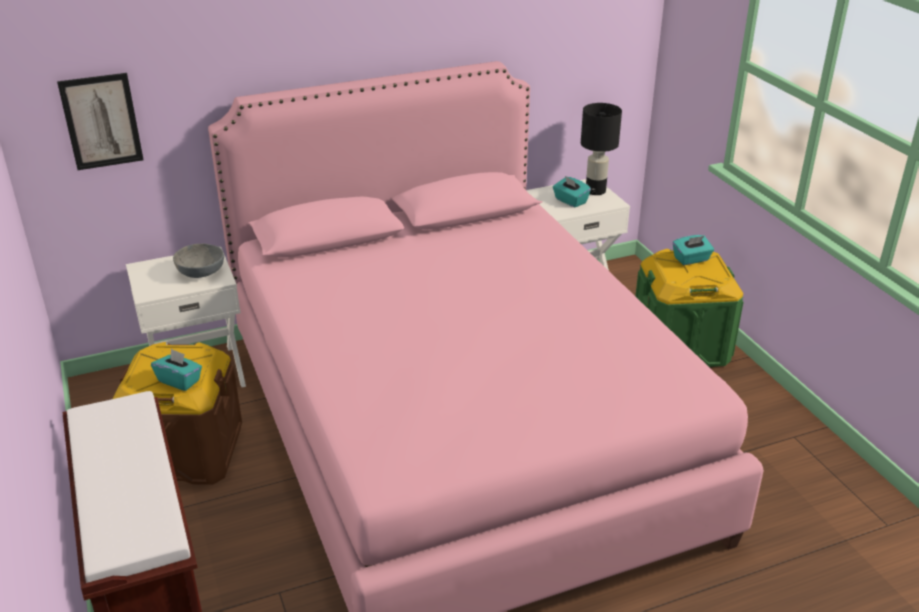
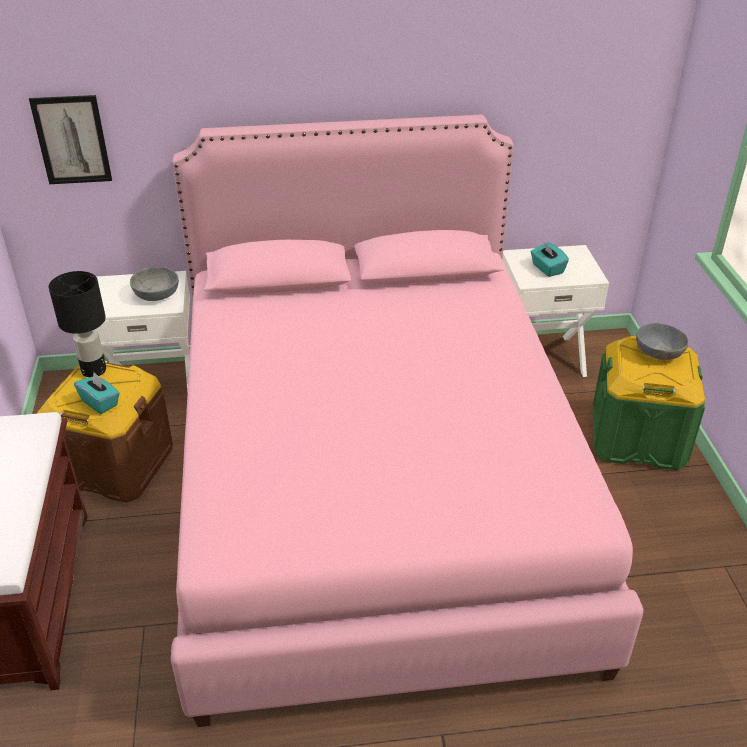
camera: 15 degrees right, 5 degrees up
black table lamp [581,103,622,195] -> black table lamp moved to [49,271,106,377]
turquoise tissue box [673,235,714,265] -> grey bowl [636,323,689,360]

